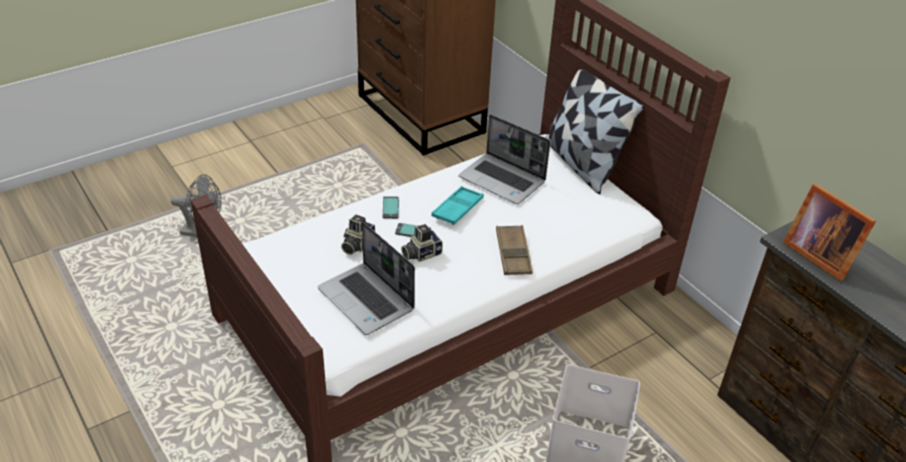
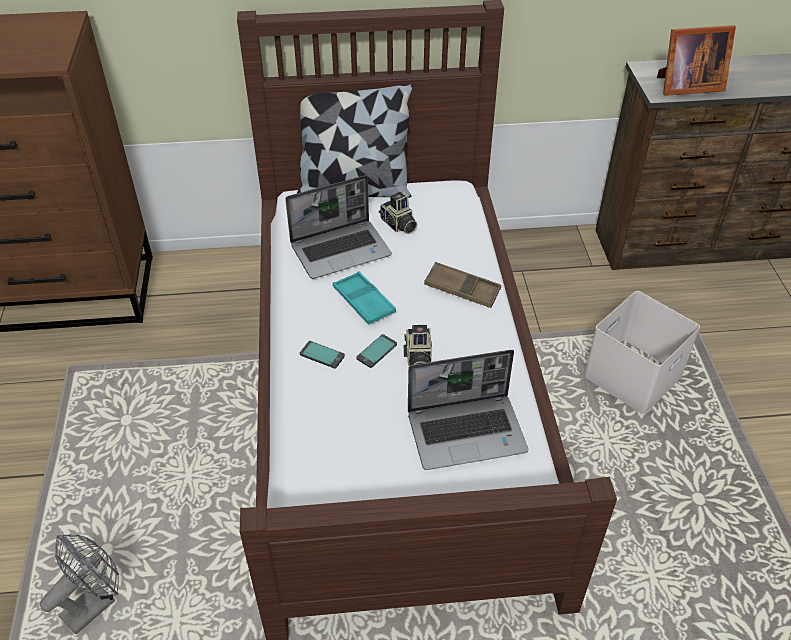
camera: 60 degrees left, 5 degrees up
camera [341,215,375,255] -> camera moved to [379,192,417,234]

